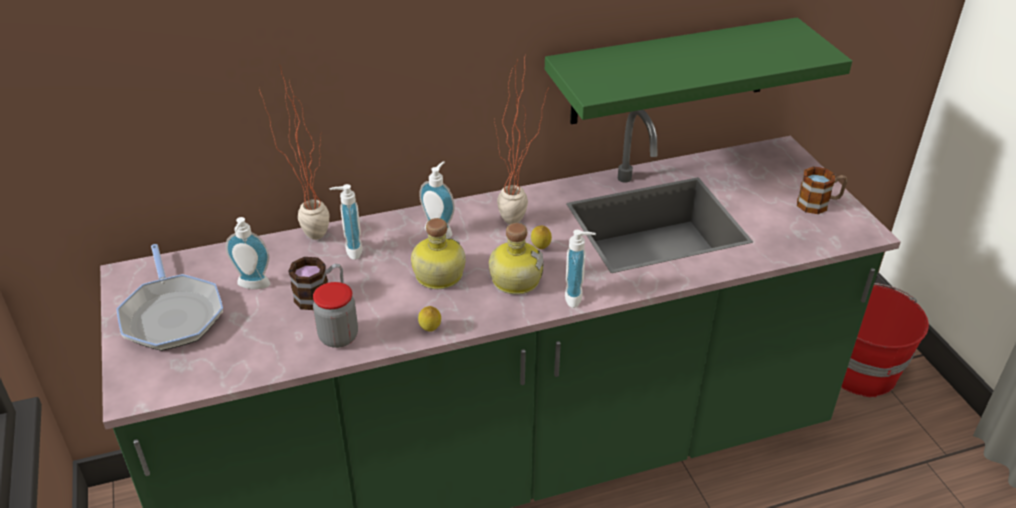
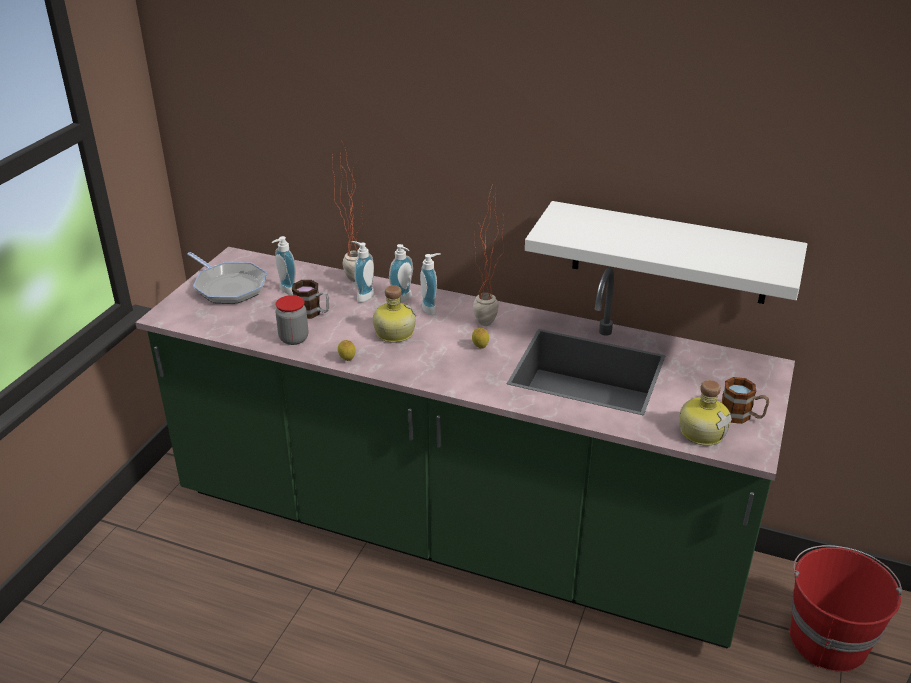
camera: 40 degrees right, 5 degrees down
frying pan [116,244,223,351] -> frying pan turned 60 degrees counterclockwise [187,252,267,304]
bottle [489,223,544,295] -> bottle moved to [680,380,732,446]
green shelf [545,18,852,124] -> white shelf [525,201,807,304]
soap dispenser [565,230,596,308] -> soap dispenser moved to [389,244,413,303]

